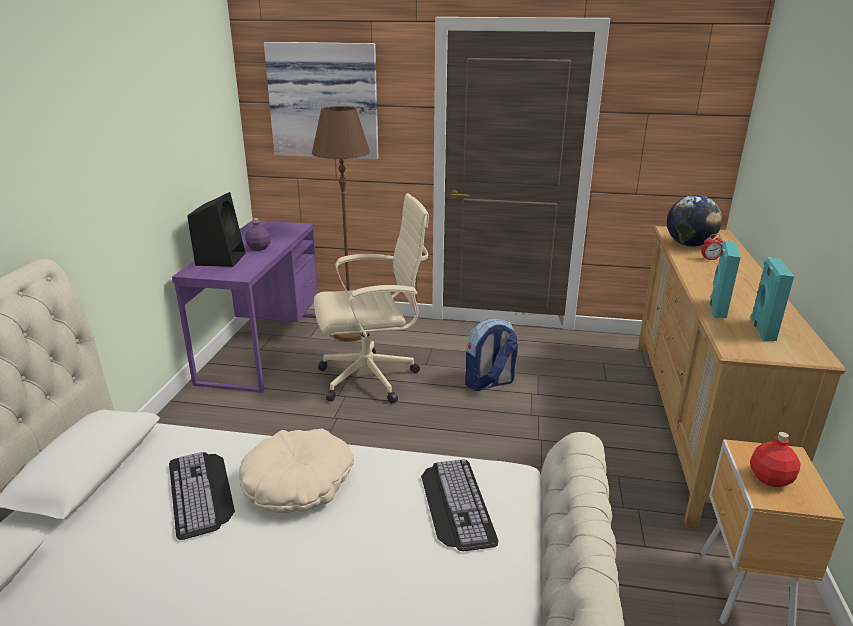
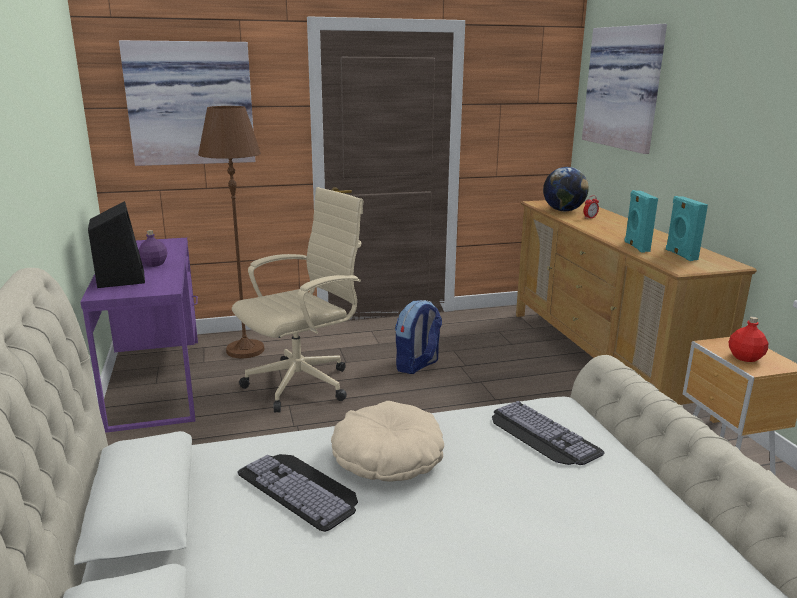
camera: 25 degrees left, 5 degrees down
none -> picture [582,24,667,154]

